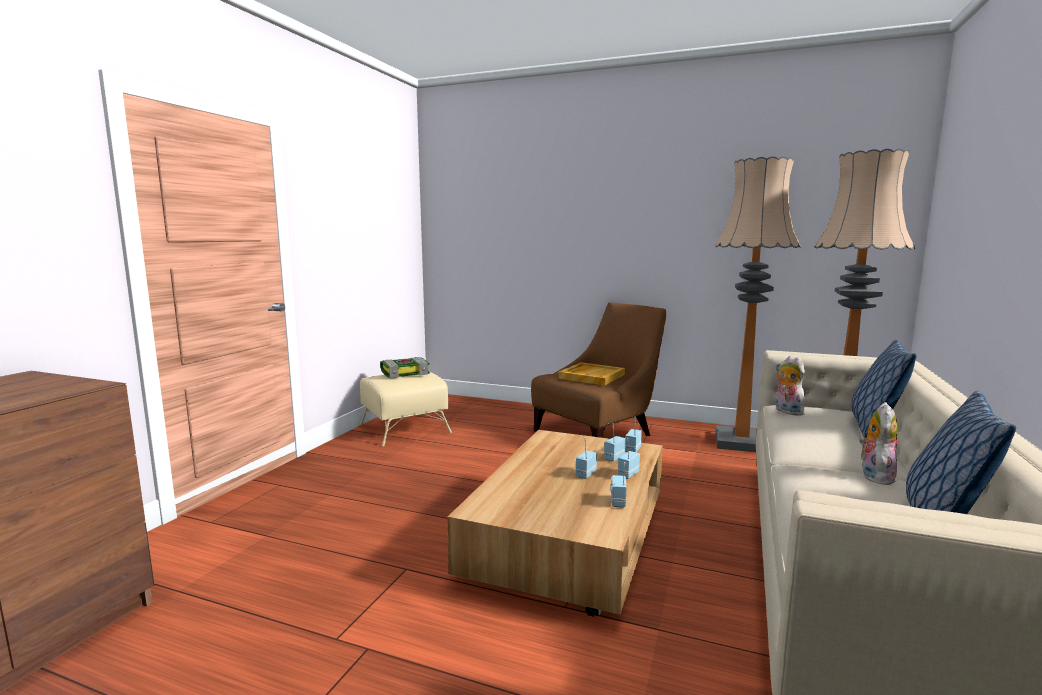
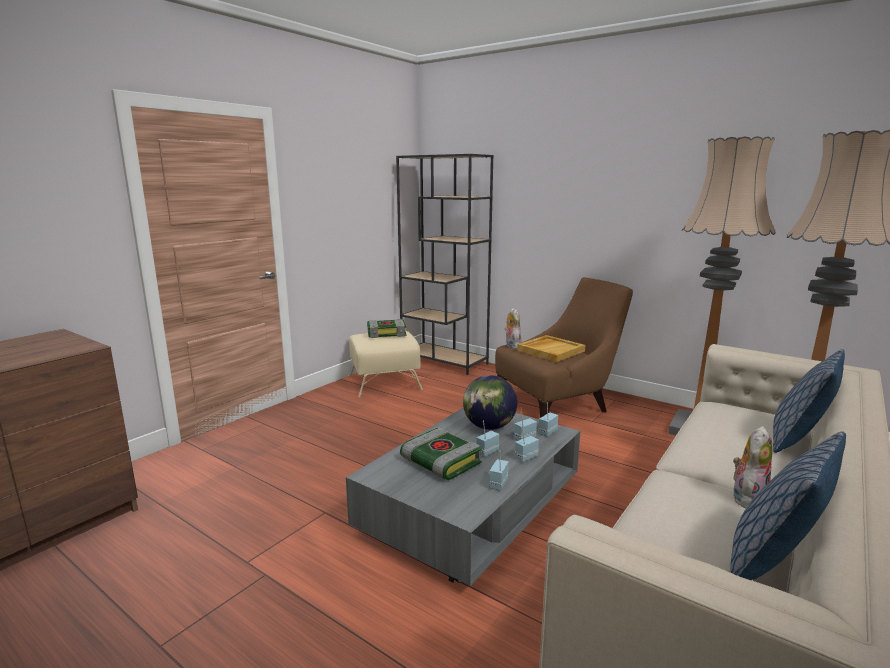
camera: 15 degrees right, 5 degrees up
brown coffee table [447,430,663,617] -> grey coffee table [346,407,580,586]
plush toy [776,356,805,416] -> plush toy moved to [504,308,522,349]
none -> bookcase [396,154,493,375]
none -> book [400,428,482,480]
none -> globe [463,375,517,430]

